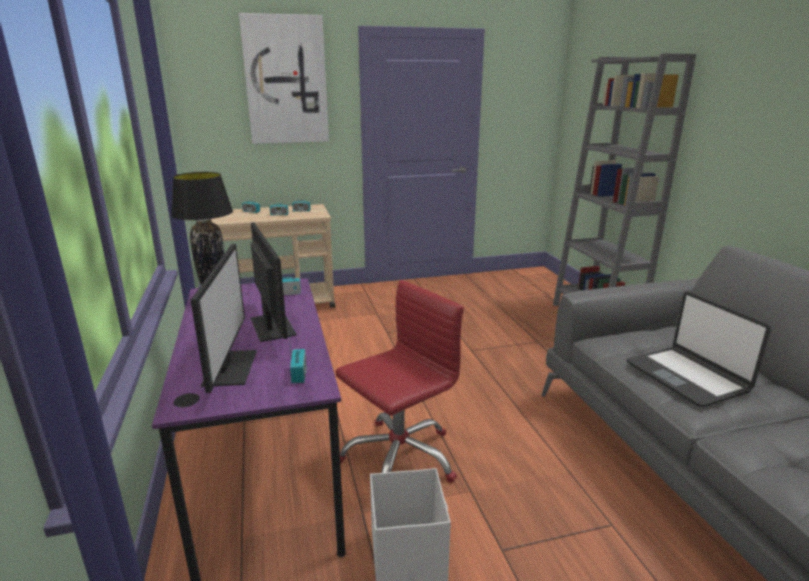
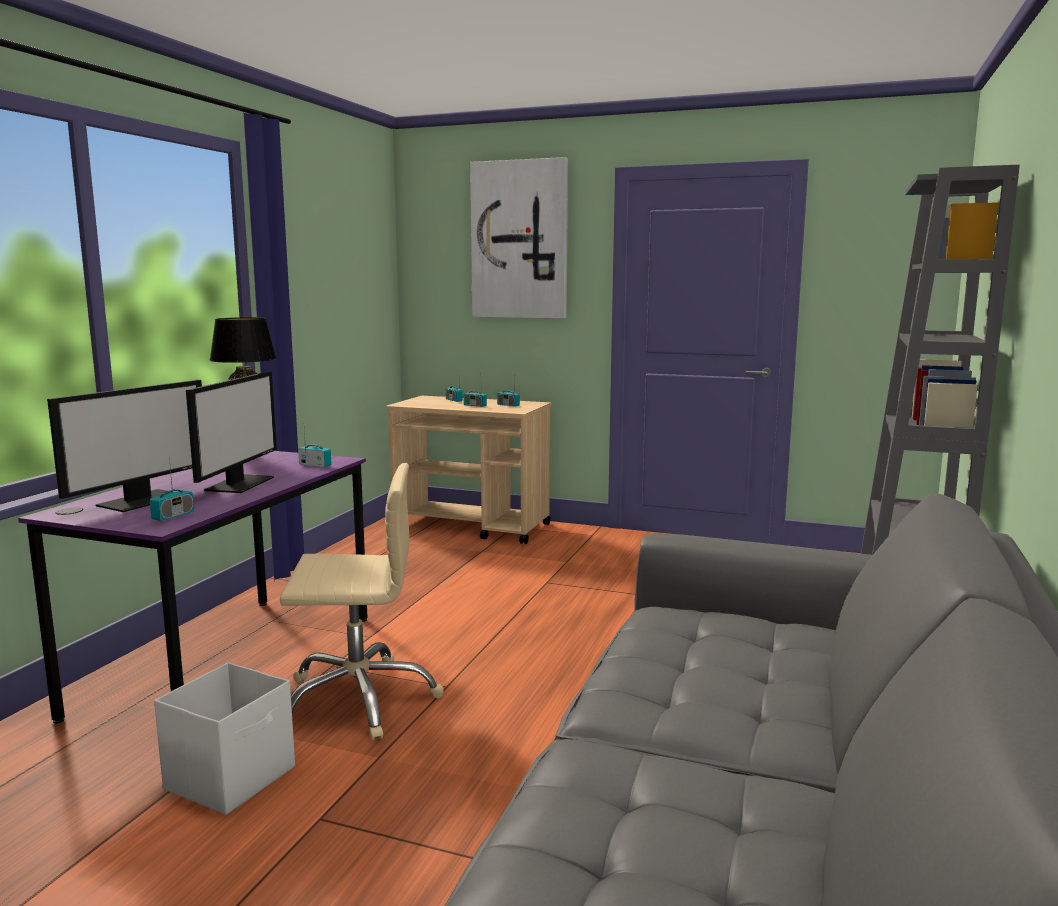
camera: 35 degrees right, 10 degrees down
red office chair [335,280,464,483] -> beige office chair [280,463,443,741]
laptop [627,292,771,407] -> none

